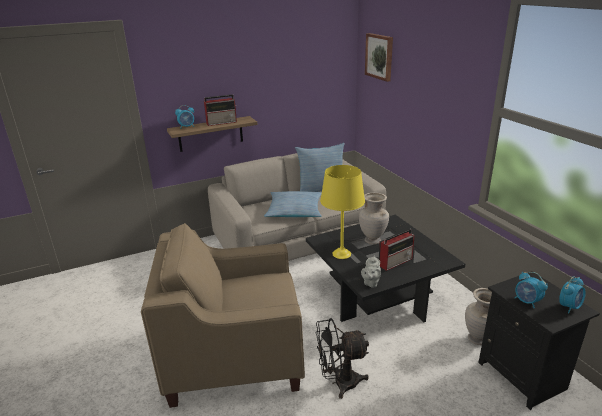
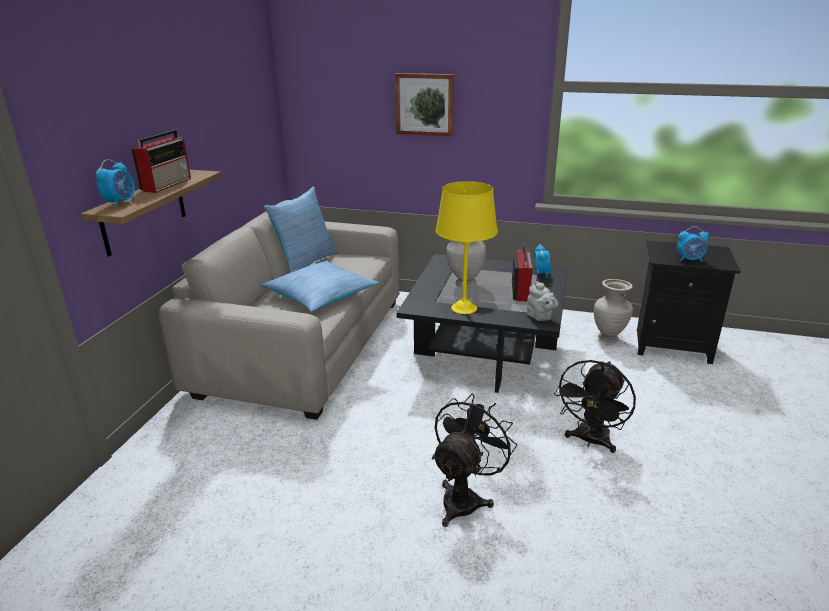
camera: 50 degrees left, 0 degrees up
beige armchair [141,223,305,408] -> black fan [432,394,517,527]
picture [365,33,393,82] -> picture moved to [395,73,454,136]
alarm clock [559,276,586,314] -> alarm clock moved to [535,244,551,278]

